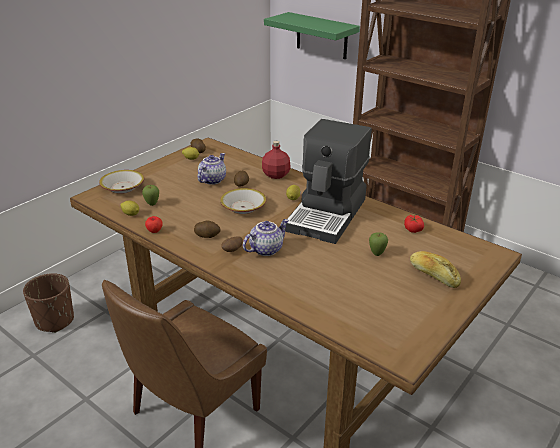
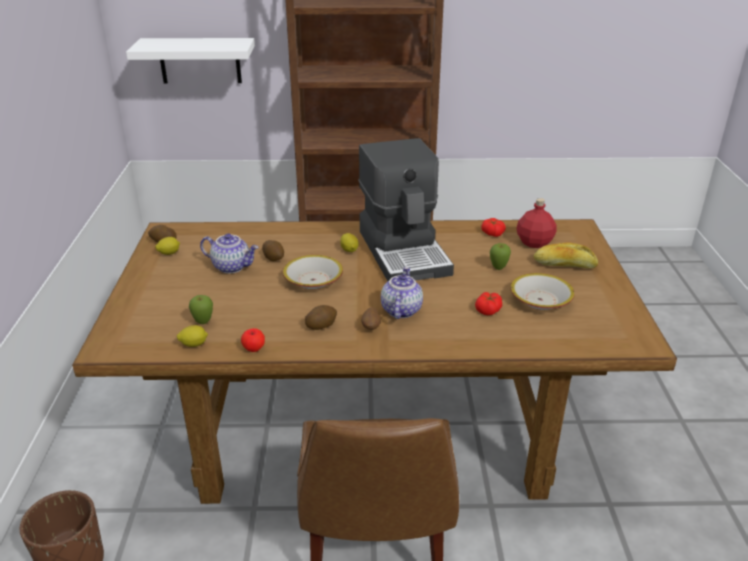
camera: 40 degrees left, 0 degrees up
bowl [99,170,144,194] -> bowl moved to [510,273,575,310]
teapot [198,153,226,185] -> teapot turned 120 degrees clockwise [200,233,259,274]
red bottle [262,141,291,179] -> red bottle moved to [517,198,557,248]
green shelf [264,12,360,59] -> white shelf [126,38,255,84]
none -> tomato [475,292,502,315]

